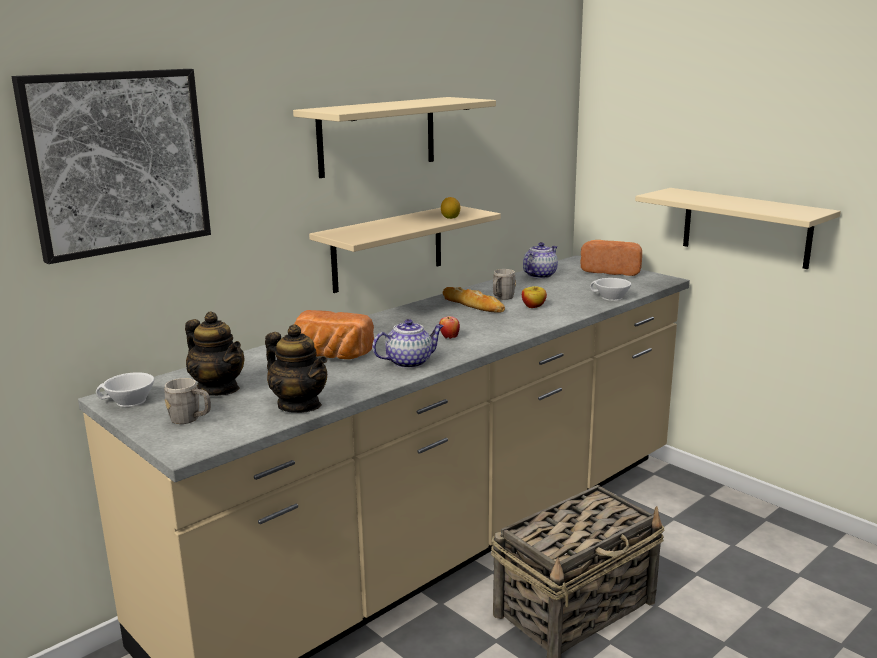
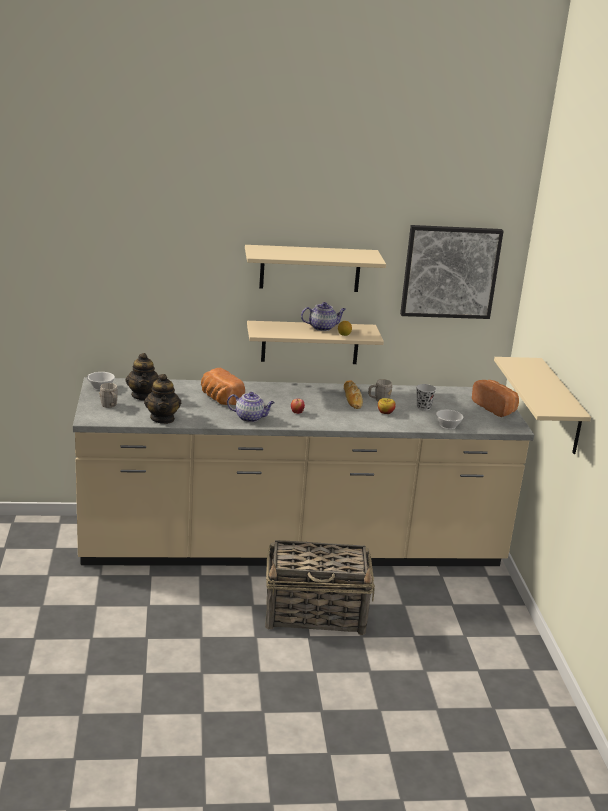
camera: 35 degrees right, 5 degrees up
picture [11,69,211,264] -> picture moved to [400,225,504,319]
teapot [523,242,558,279] -> teapot moved to [301,302,346,331]
none -> black cup [417,384,436,411]

